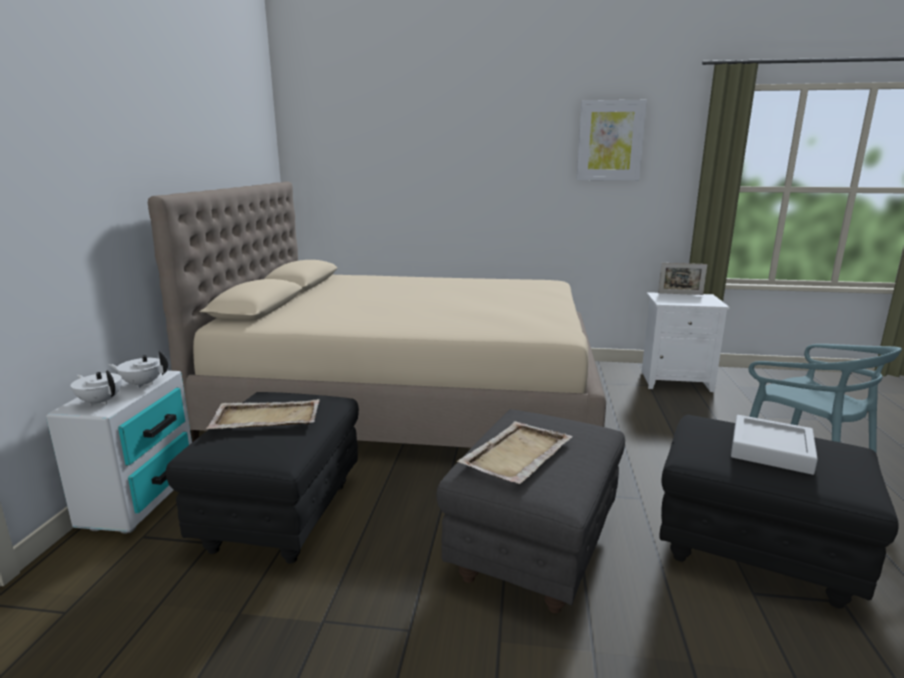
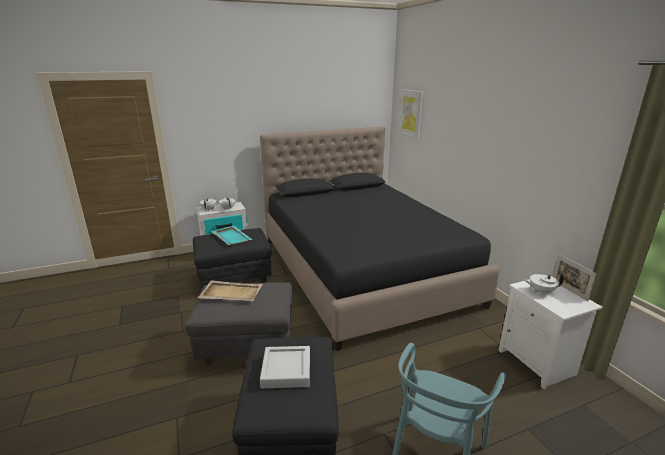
camera: 60 degrees right, 5 degrees up
beige bed [148,181,606,448] -> black bed [260,126,500,351]
beige tray [206,399,320,429] -> turquoise tray [211,226,252,246]
picture [576,100,647,181] -> picture moved to [398,89,423,140]
none -> white teapot [523,273,564,295]

